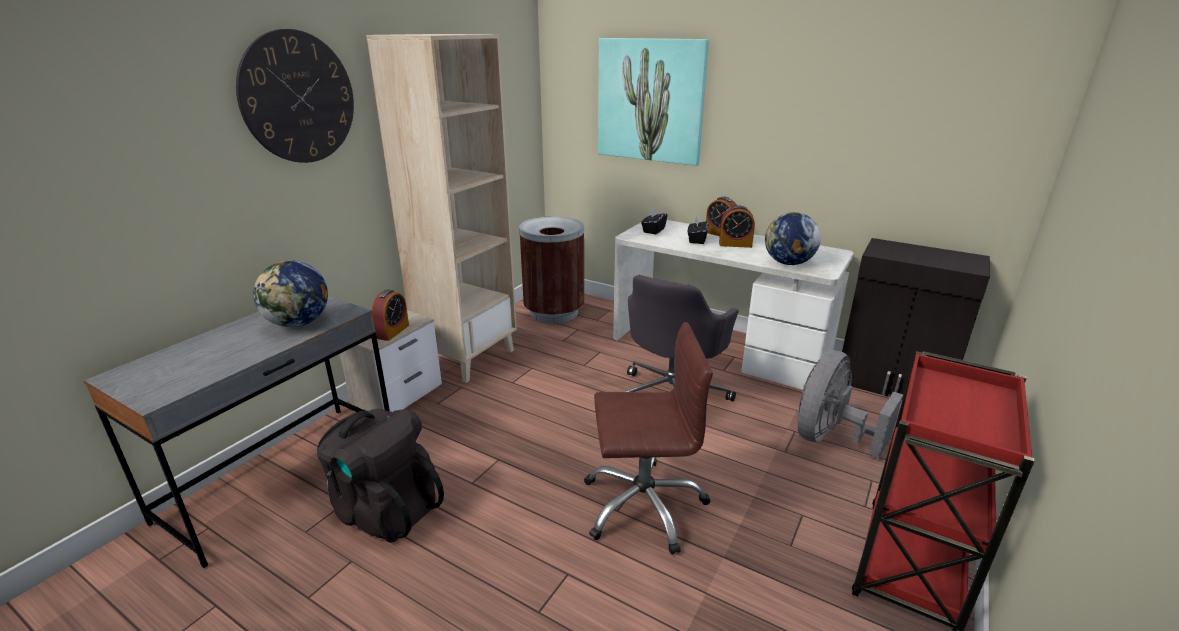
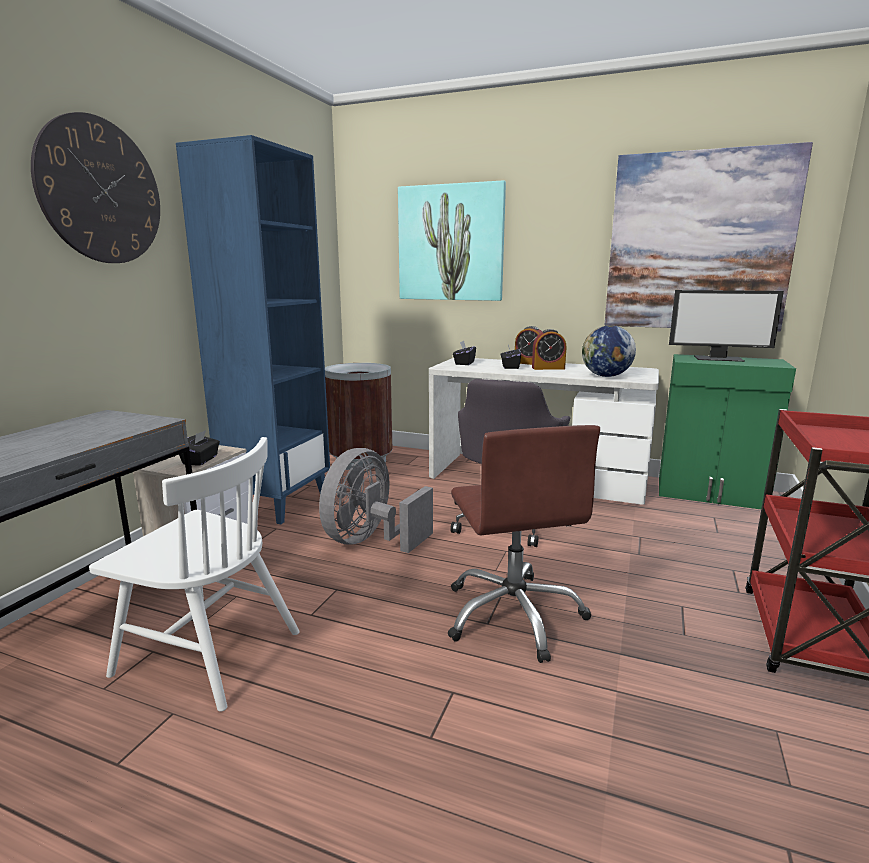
camera: 10 degrees left, 10 degrees down
globe [253,260,328,327] -> none
black backpack [317,408,444,543] -> white chair [89,437,300,712]
beige bookcase [366,34,517,383] -> blue bookcase [176,135,330,524]
alarm clock [372,290,409,341] -> black tissue box [179,430,220,466]
brown office chair [584,322,713,555] -> brown office chair turned 90 degrees clockwise [447,425,600,663]
grey fan [797,350,903,459] -> grey fan moved to [319,448,433,553]
black cabinet [842,238,990,400] -> green cabinet [659,354,796,509]
none -> picture [605,142,813,332]
none -> monitor [669,290,784,362]

